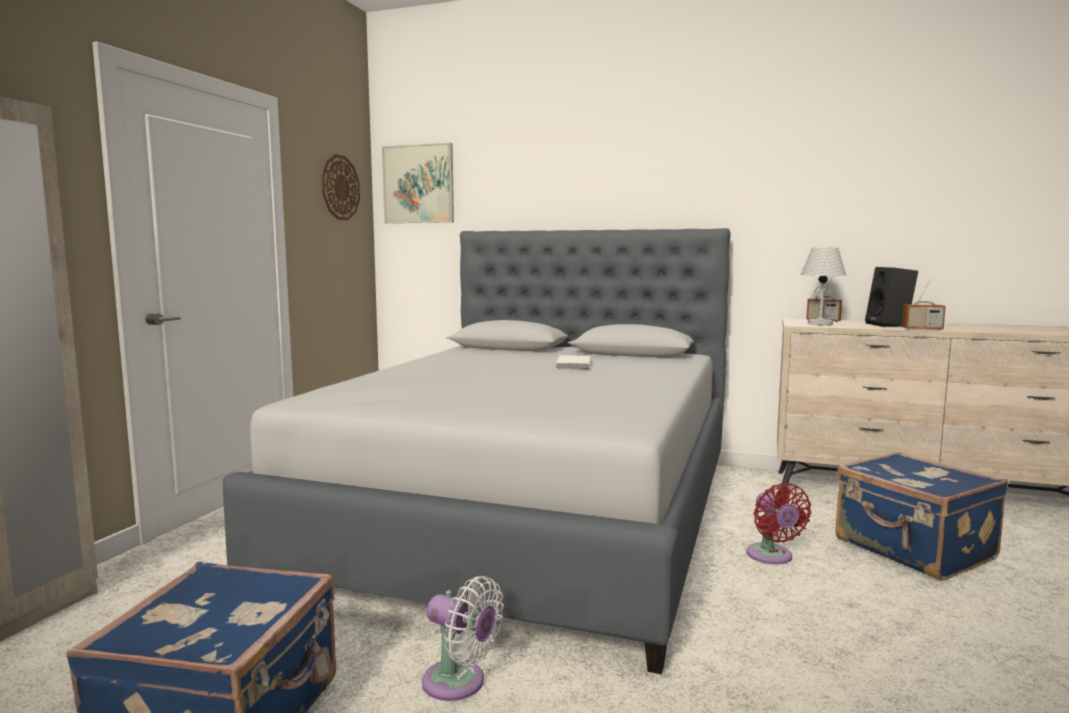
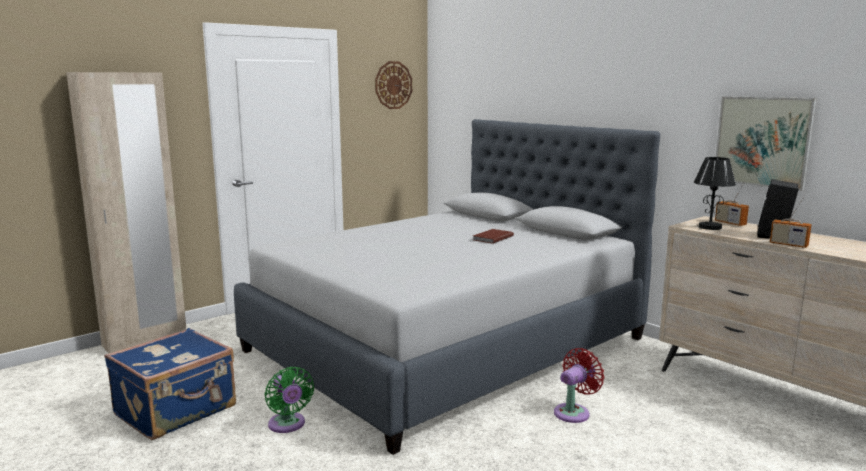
camera: 30 degrees right, 5 degrees up
picture [382,143,454,223] -> picture moved to [716,96,817,191]
white fan [422,576,504,701] -> green fan [265,367,314,433]
white book [556,355,591,369] -> brown book [473,229,514,244]
red fan [746,483,812,564] -> red fan turned 150 degrees counterclockwise [554,348,604,423]
white table lamp [801,247,847,325] -> black table lamp [694,157,736,230]
blue suitcase [835,452,1008,581] -> none

